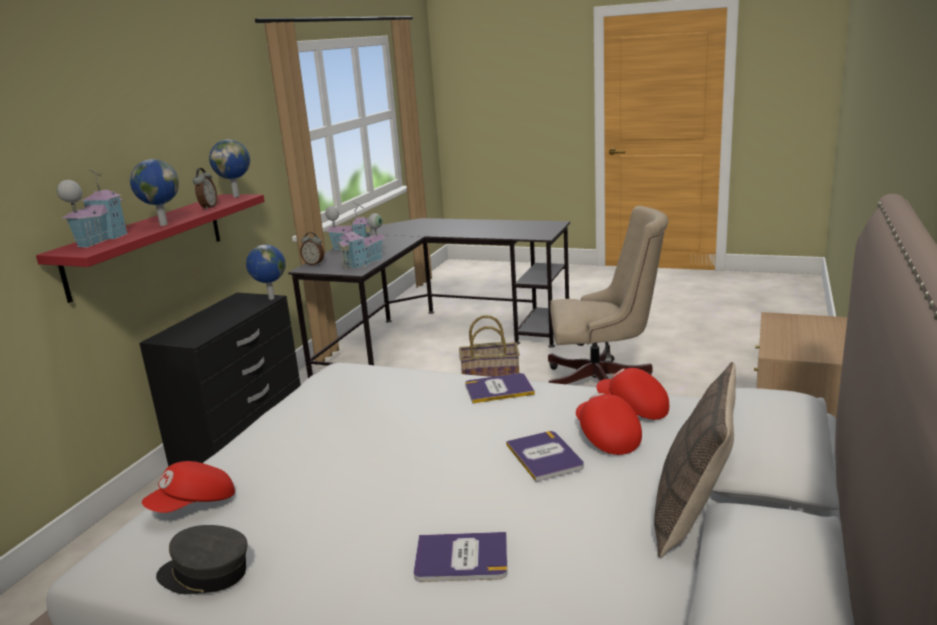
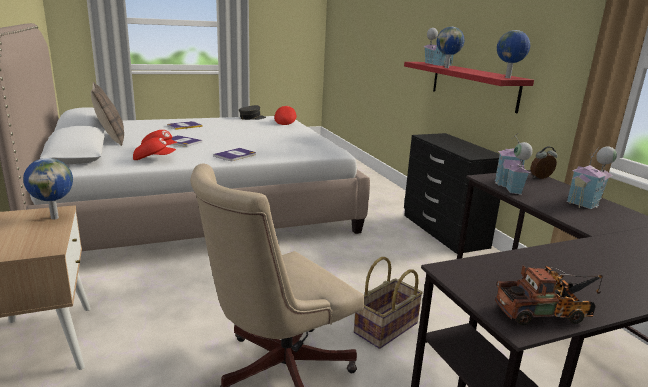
camera: 135 degrees right, 0 degrees up
alarm clock [193,168,217,210] -> none
globe [246,245,285,300] -> globe moved to [23,158,73,219]
none -> toy truck [495,266,603,325]

